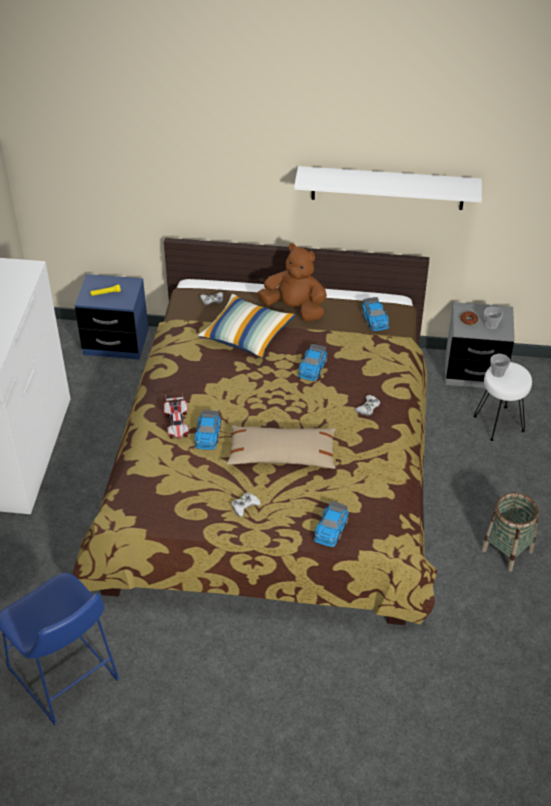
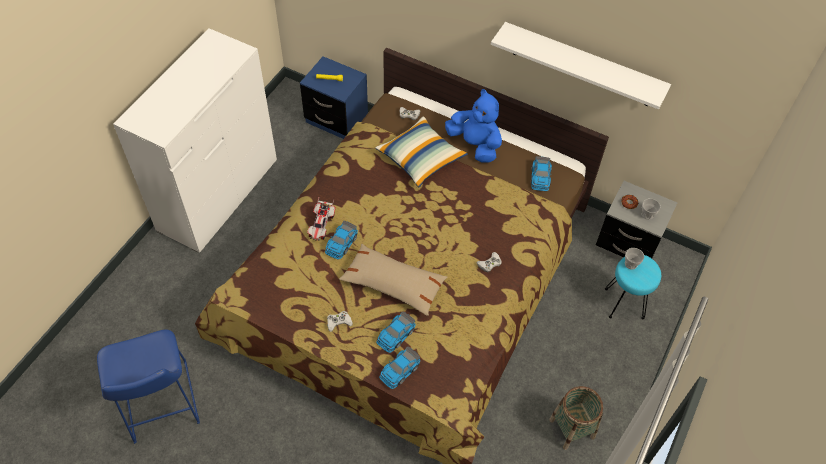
camera: 20 degrees right, 10 degrees up
brown plush toy [257,244,327,322] -> blue plush toy [445,89,502,163]
toy car [298,344,327,381] -> toy car moved to [376,311,415,353]
white stool [473,362,532,441] -> turquoise stool [605,255,661,319]

